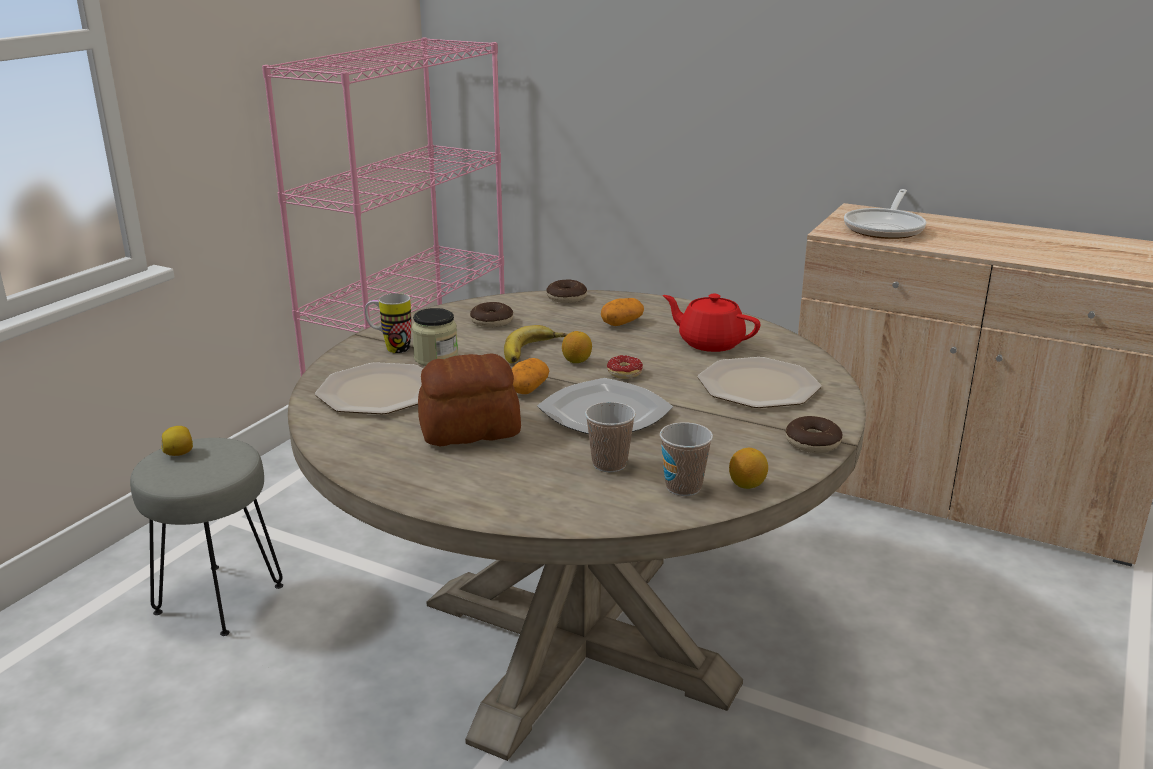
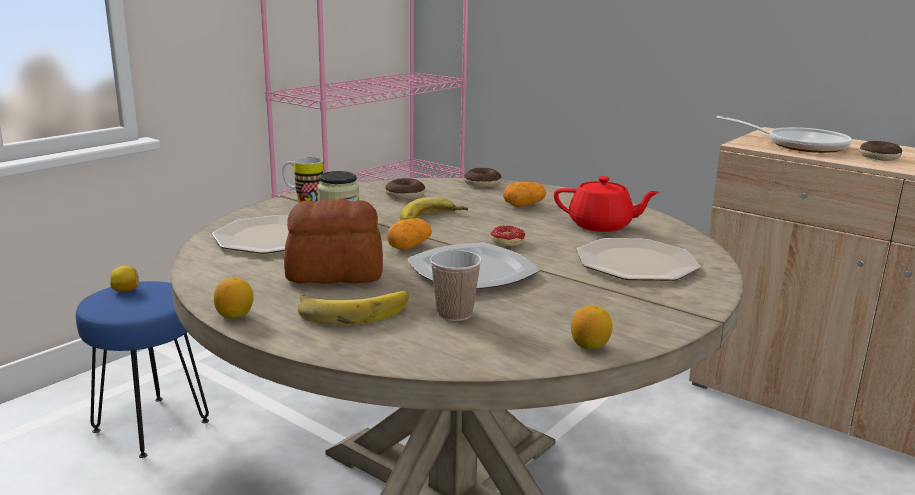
camera: 10 degrees right, 5 degrees down
grey stool [130,438,283,636] -> blue stool [76,281,209,458]
lemon [562,331,592,363] -> lemon moved to [214,277,254,319]
cup [660,422,713,496] -> none
red teapot [663,294,760,352] -> red teapot turned 150 degrees clockwise [554,176,660,232]
donut [786,416,843,453] -> donut moved to [860,141,902,161]
frying pan [844,189,926,239] -> frying pan turned 90 degrees counterclockwise [716,116,852,153]
none -> banana [298,291,409,325]

